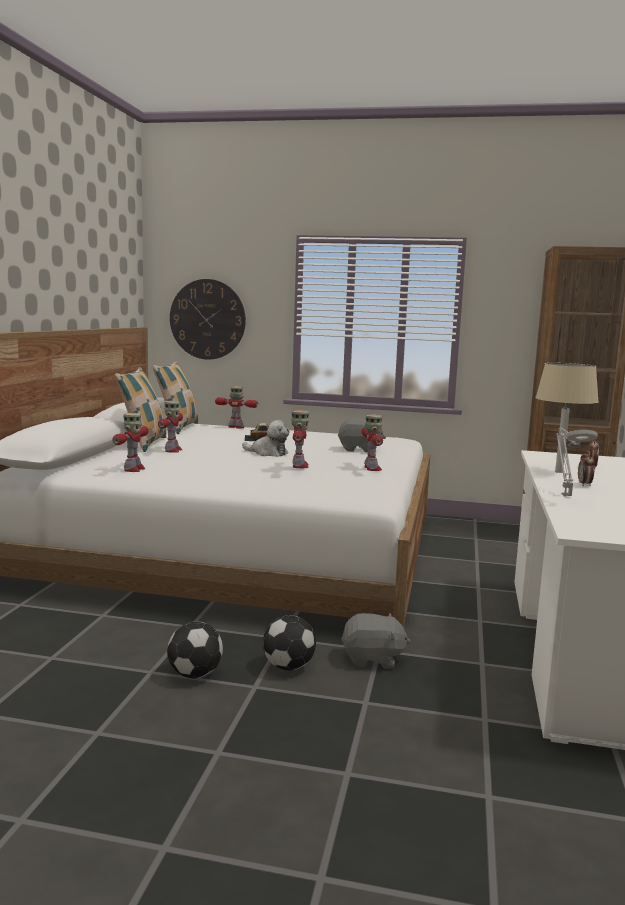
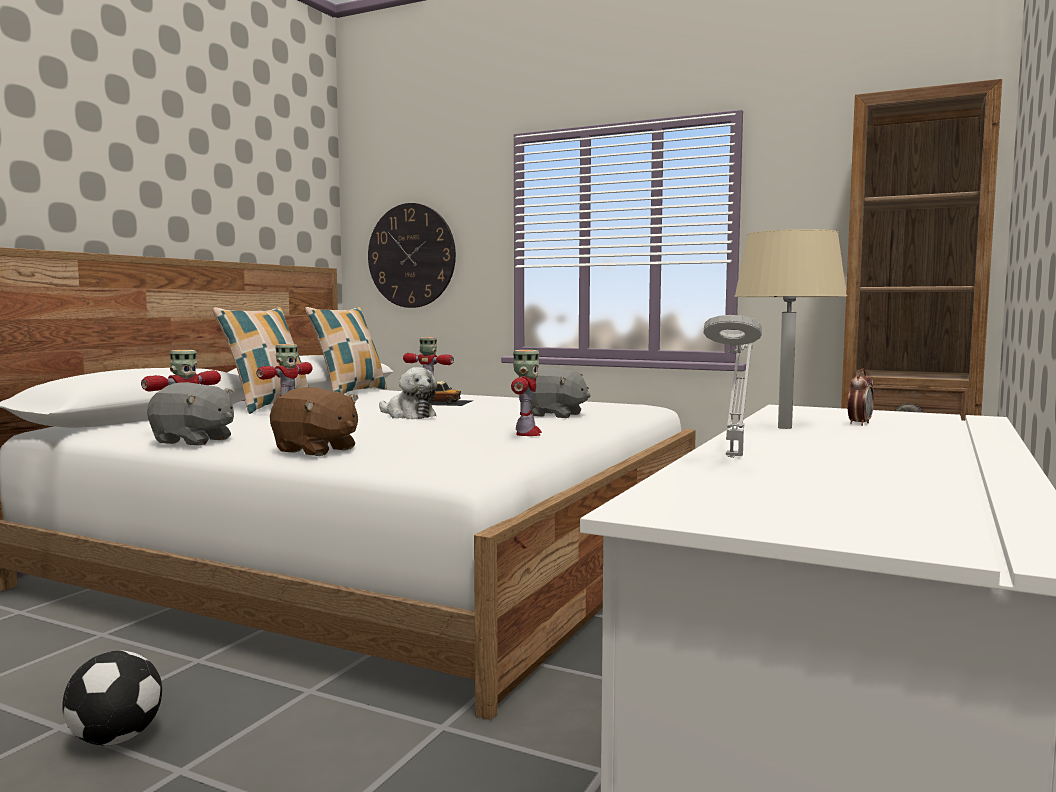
camera: 15 degrees right, 5 degrees down
football [263,615,316,670] -> none
toy robot [292,410,309,468] -> none
grey plush toy [341,613,411,669] -> grey plush toy moved to [147,382,234,446]
alarm clock [578,451,595,486] -> none
none -> brown plush toy [270,387,358,456]

